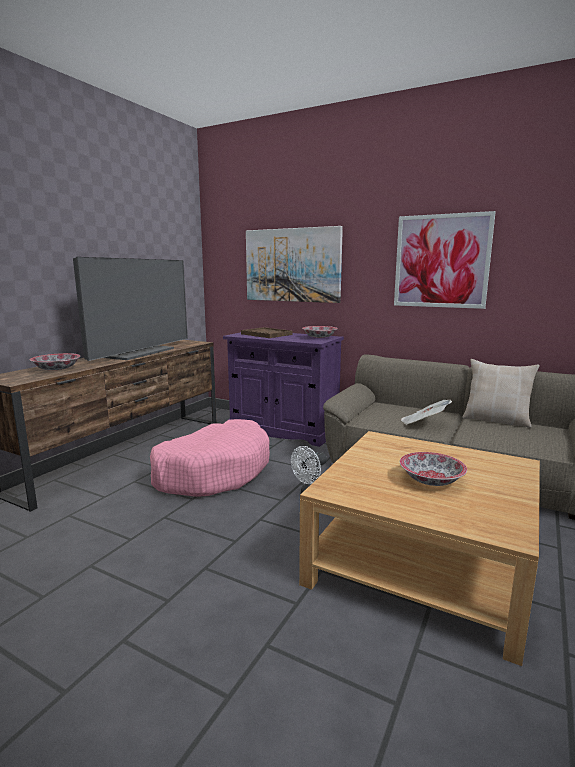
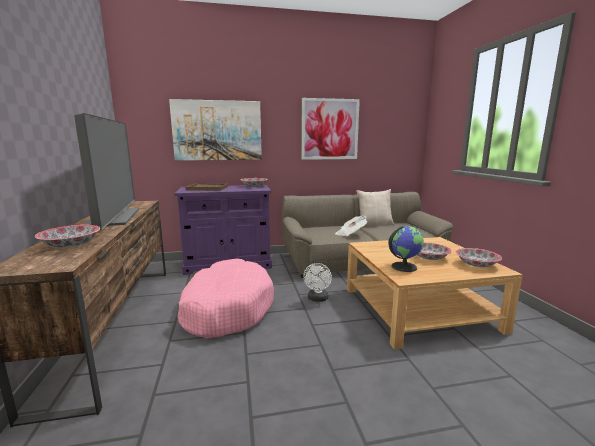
camera: 40 degrees left, 0 degrees up
none -> globe [388,226,424,272]
none -> bowl [456,248,502,267]

